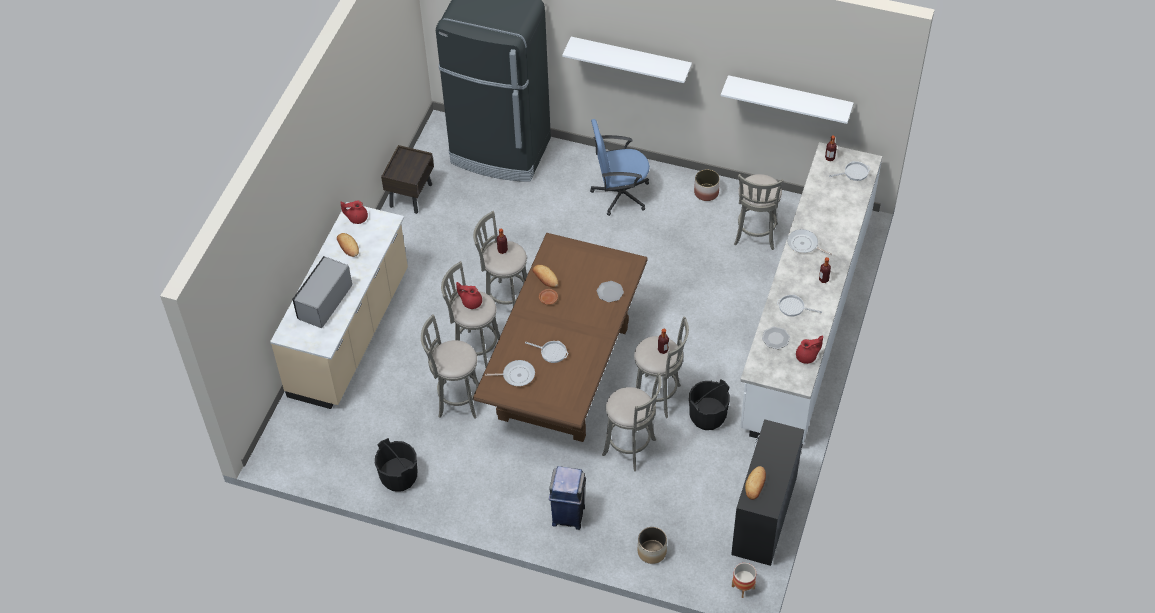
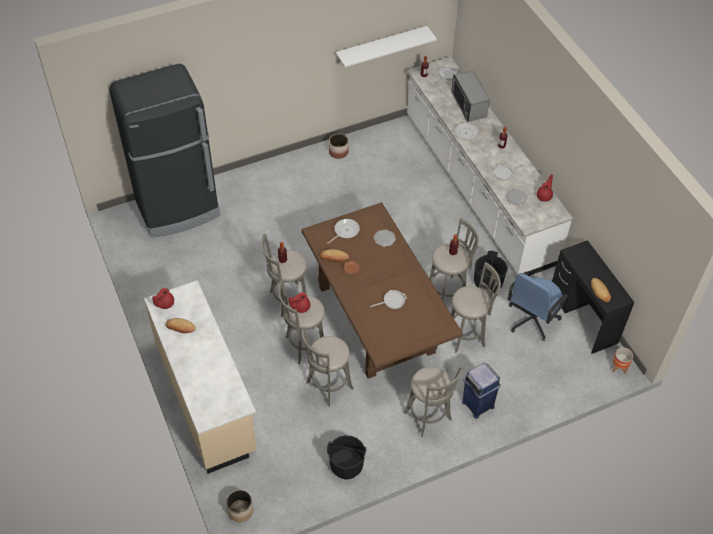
camera: 45 degrees left, 0 degrees up
microwave [292,256,352,328] -> microwave moved to [451,71,490,122]
brown nightstand [381,145,434,214] -> none
frying pan [485,360,535,386] -> frying pan moved to [327,219,360,244]
white shelf [562,37,692,83] -> none
blue office chair [590,119,650,216] -> blue office chair moved to [507,271,568,341]
planter [638,527,667,564] -> planter moved to [226,490,253,522]
grey stool [734,174,784,250] -> grey stool moved to [403,367,463,437]

